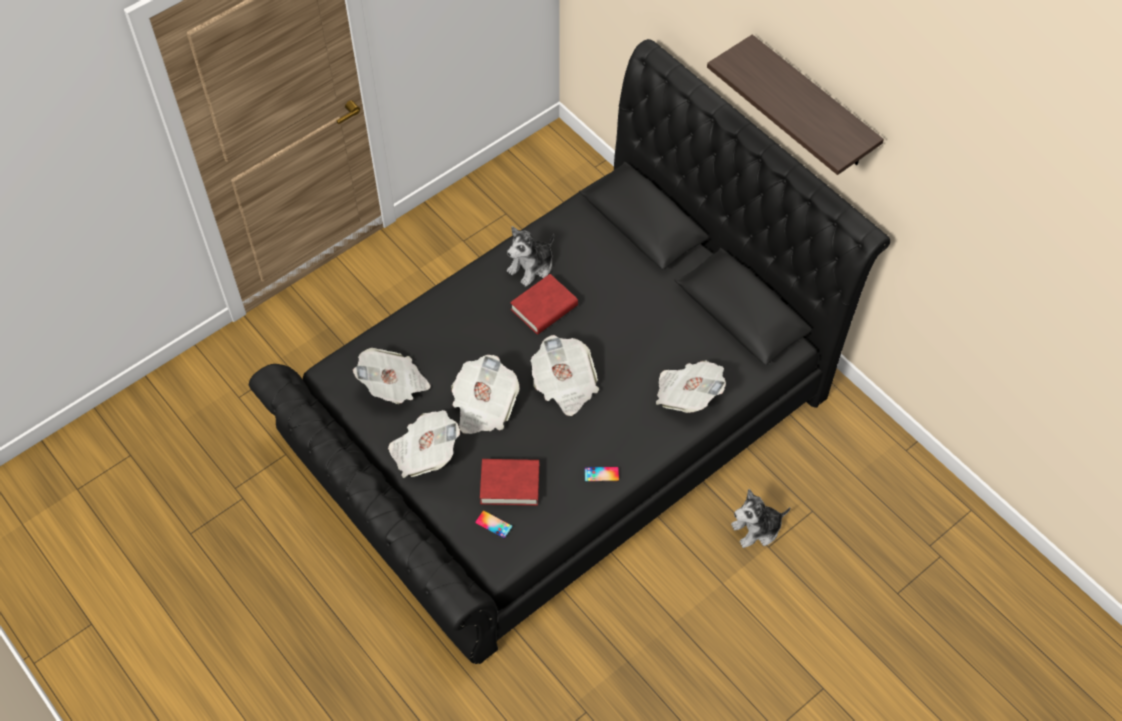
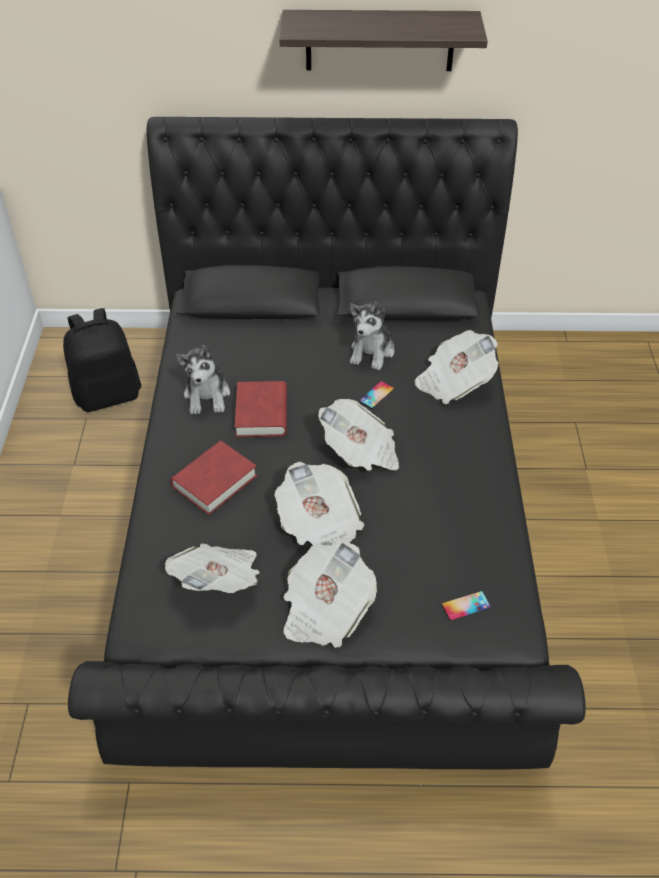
camera: 50 degrees left, 10 degrees down
red book [480,459,539,506] -> red book moved to [170,441,257,515]
phone [584,467,619,482] -> phone moved to [359,381,394,409]
plush toy [731,489,791,548] -> plush toy moved to [350,302,394,370]
none -> black backpack [63,308,141,412]

